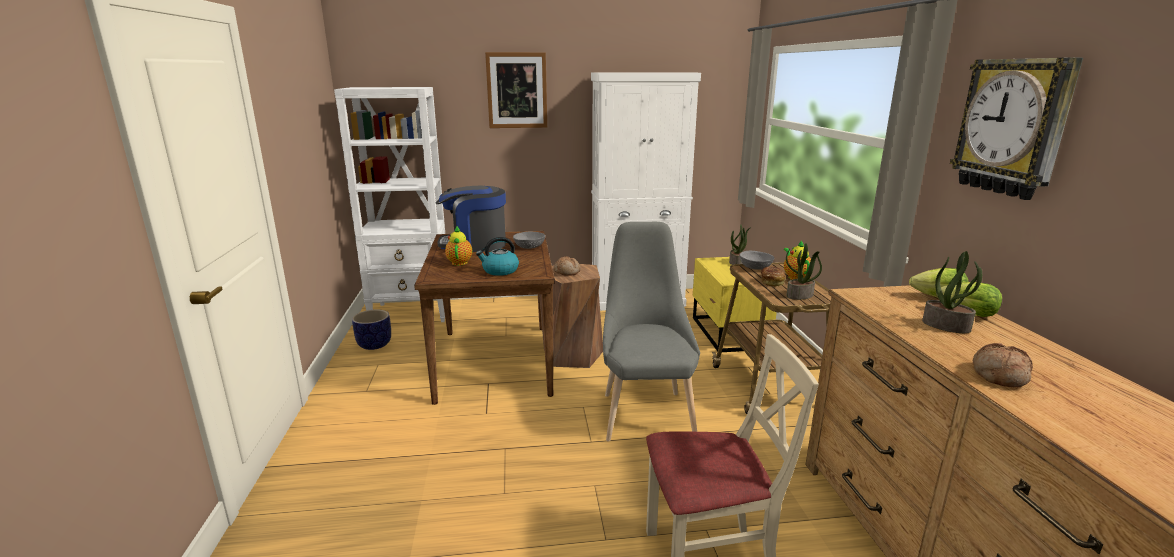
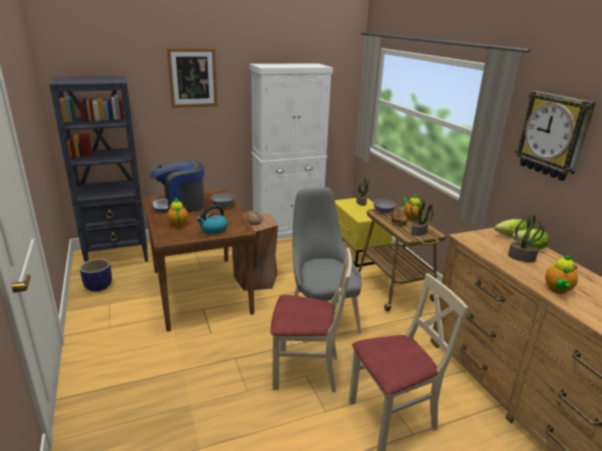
camera: 15 degrees left, 5 degrees up
white bookcase [334,87,445,322] -> black bookcase [49,76,148,262]
bread [973,343,1033,387] -> teapot [545,254,578,294]
none -> beige chair [270,248,352,392]

